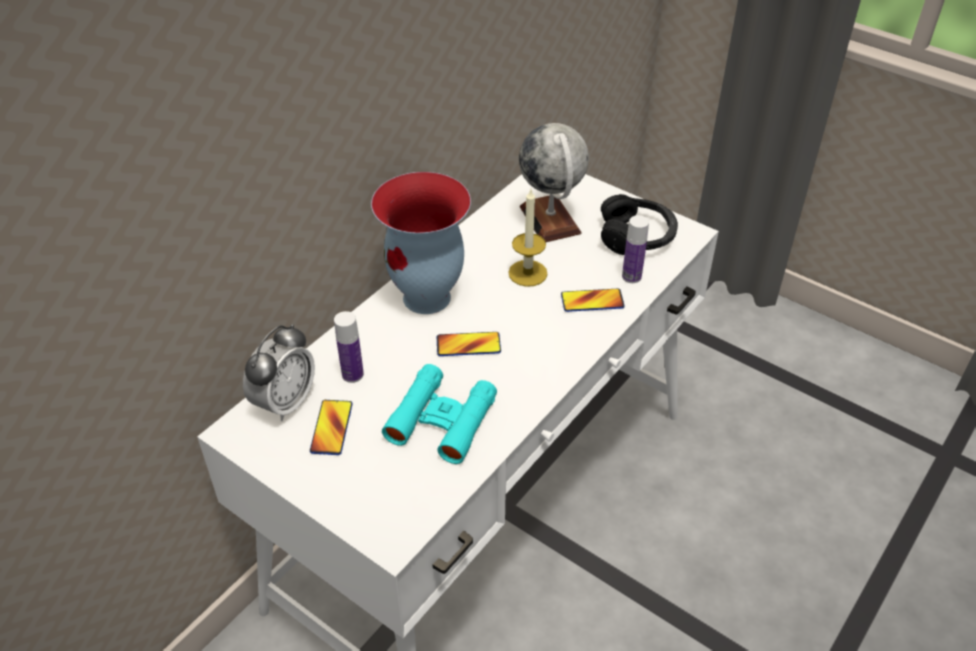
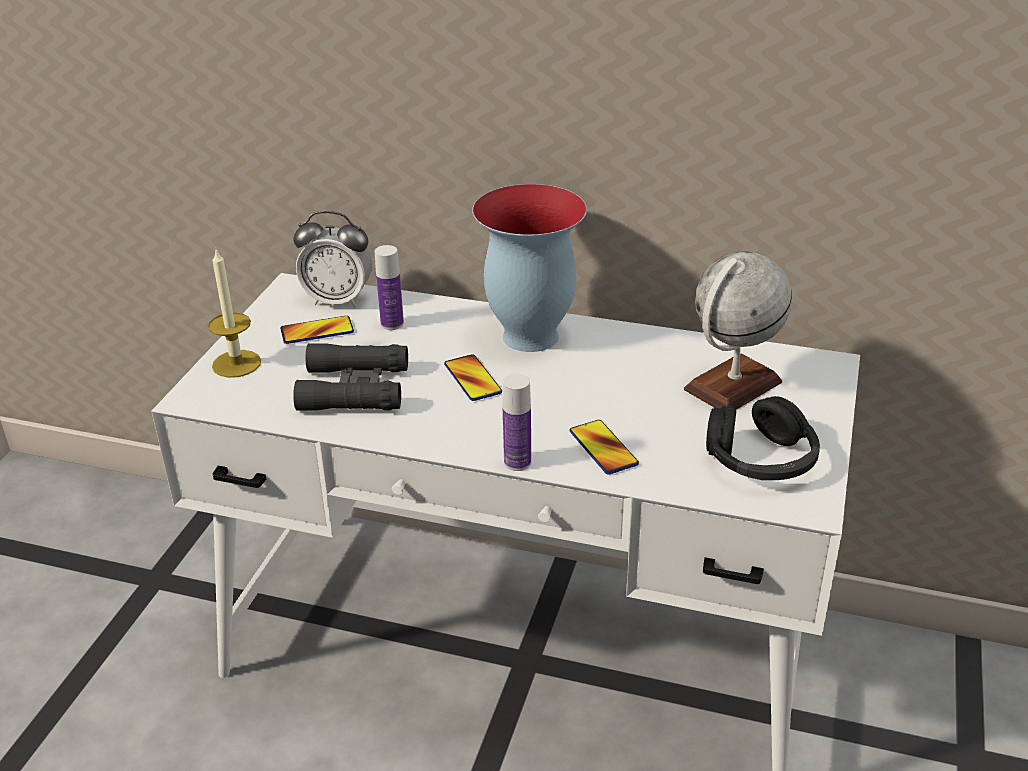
camera: 70 degrees right, 10 degrees down
turquoise binoculars [382,364,497,464] -> black binoculars [293,343,408,411]
candle [508,190,548,287] -> candle moved to [208,250,261,378]
bottle [622,215,649,283] -> bottle moved to [503,374,531,471]

